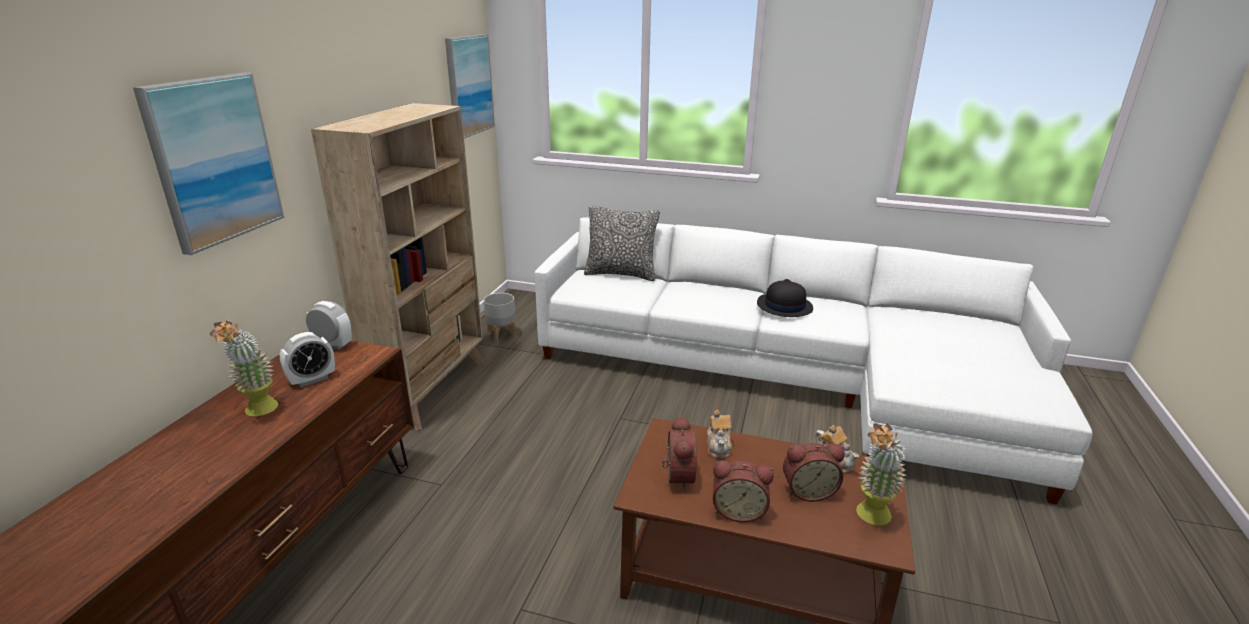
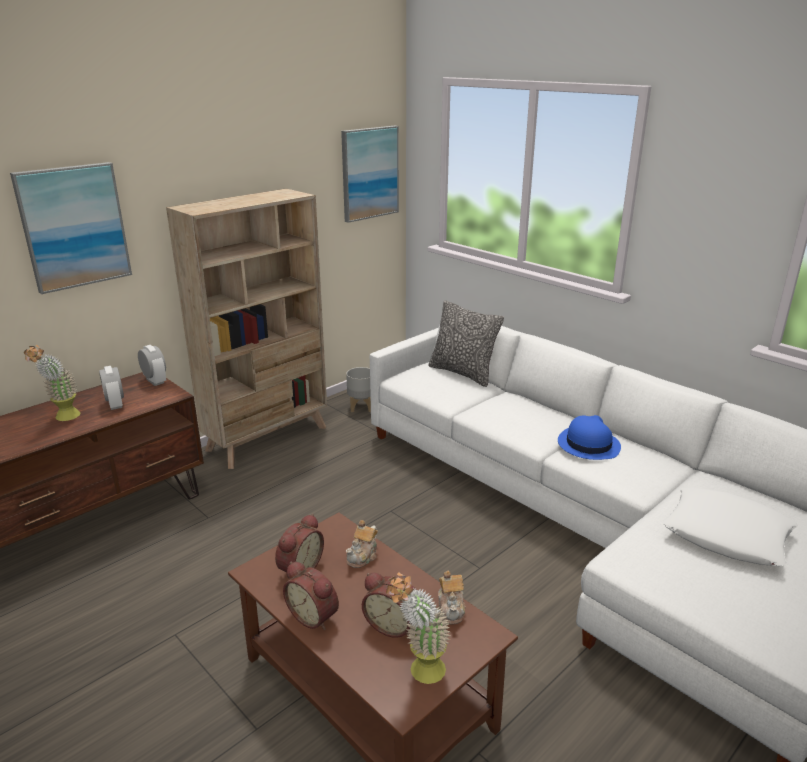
camera: 30 degrees right, 0 degrees up
alarm clock [280,332,335,387] -> alarm clock turned 75 degrees clockwise [99,366,124,410]
black hat [757,279,813,317] -> blue hat [558,415,621,460]
none -> white pillow [663,487,798,566]

